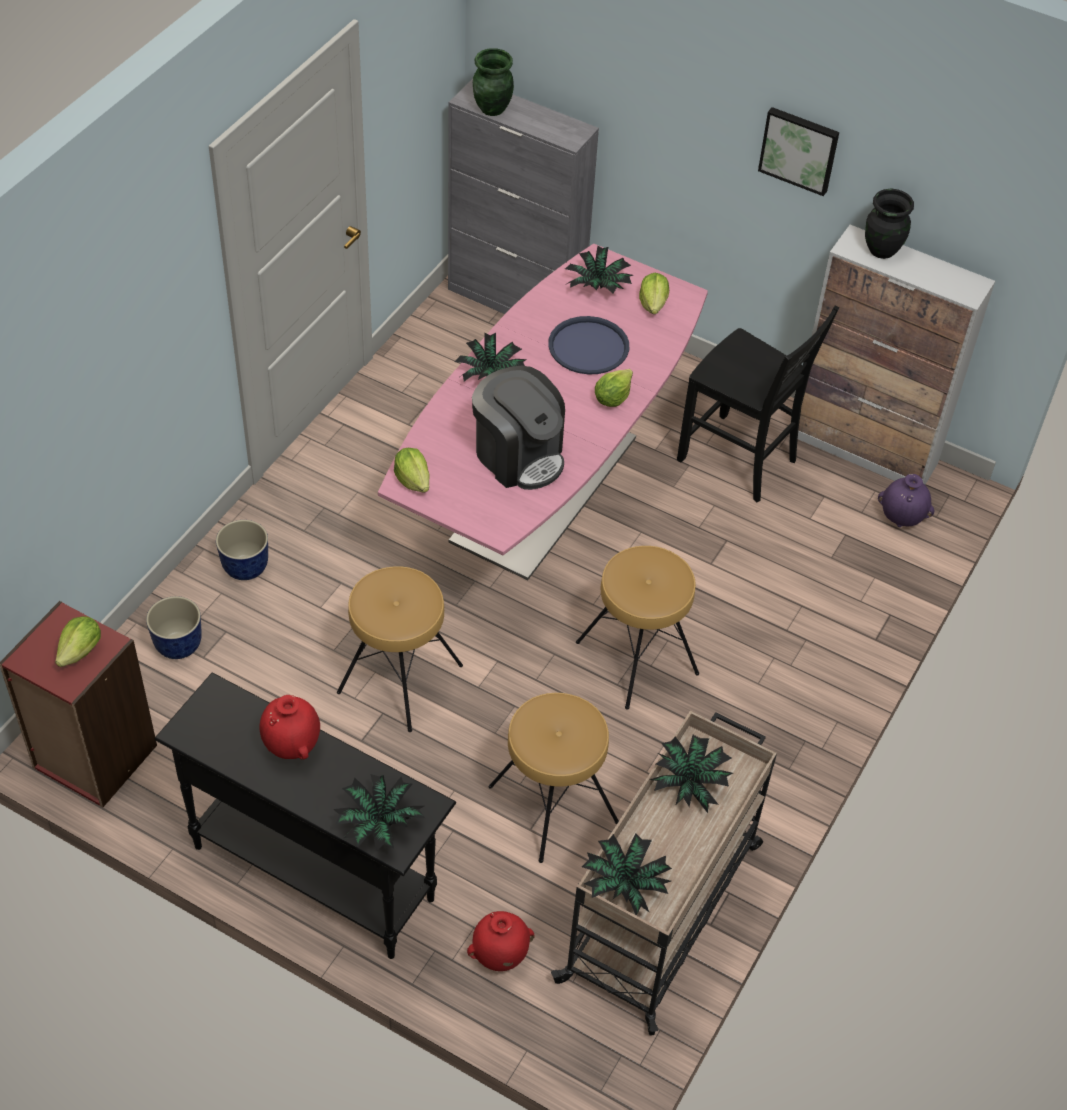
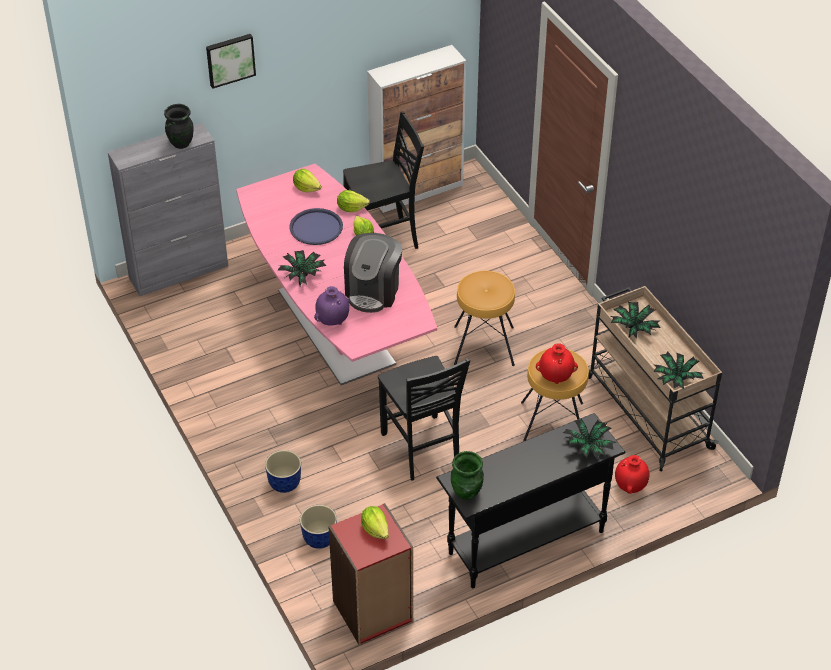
camera: 55 degrees left, 5 degrees down
red vase [259,695,320,760] -> red vase moved to [536,343,578,384]
brown stool [337,566,463,732] -> black chair [378,356,470,480]
lettuce [394,448,430,492] -> lettuce moved to [337,190,370,212]
coffee machine [472,366,565,490] -> coffee machine turned 120 degrees clockwise [344,233,403,313]
green vase [473,48,514,116] -> green vase moved to [451,451,484,500]
potted plant [565,246,633,294] -> none
picture [758,107,839,196] -> picture moved to [206,34,256,89]
black vase [865,189,914,259] -> black vase moved to [164,104,194,149]
purple vase [878,474,935,527] -> purple vase moved to [314,286,350,326]

